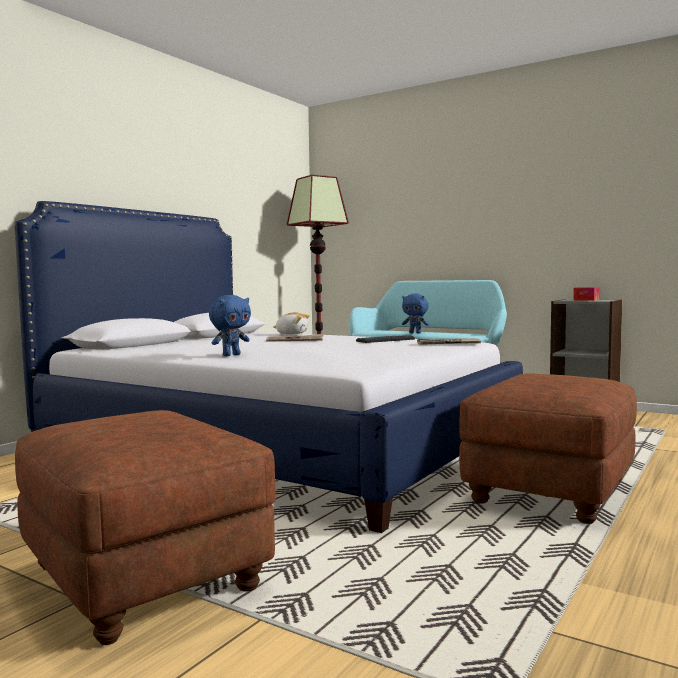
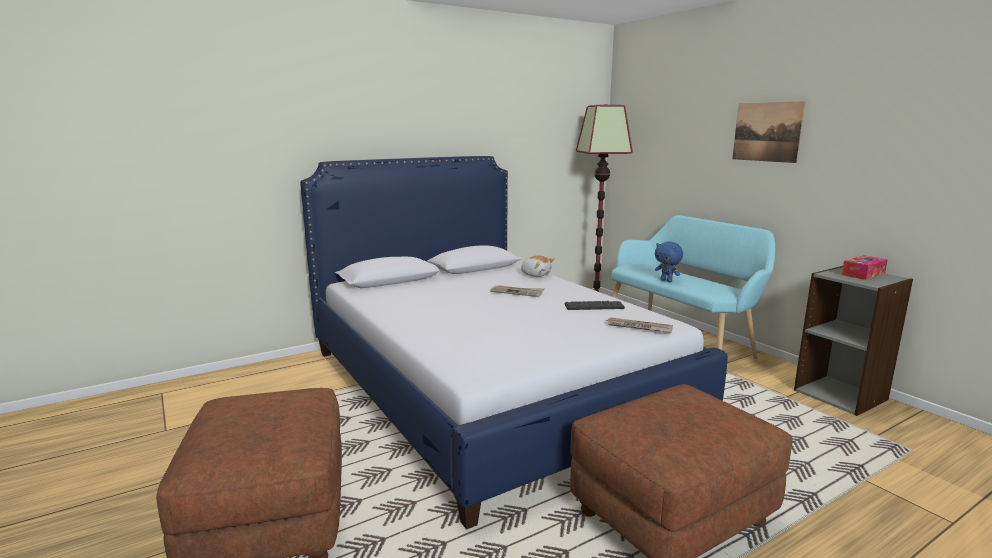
camera: 25 degrees right, 10 degrees up
blue plush toy [209,295,251,356] -> none
none -> picture [732,101,806,163]

